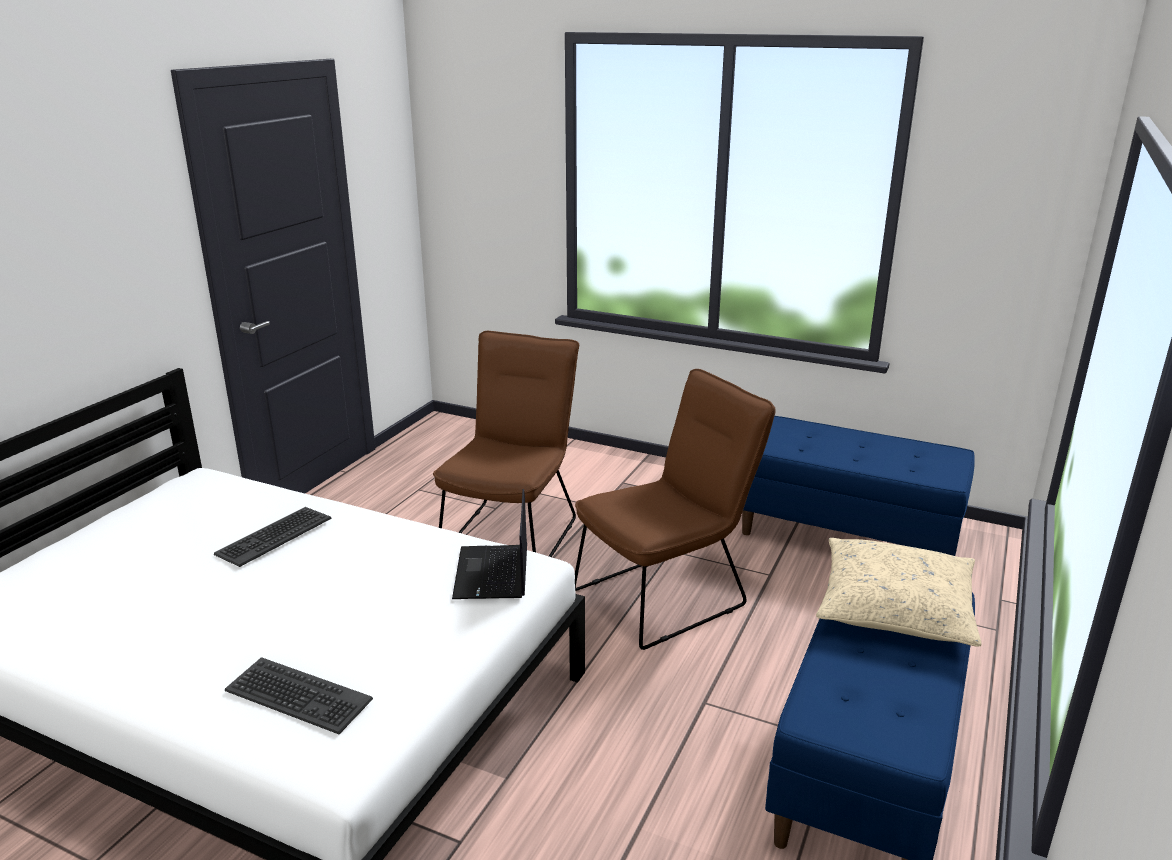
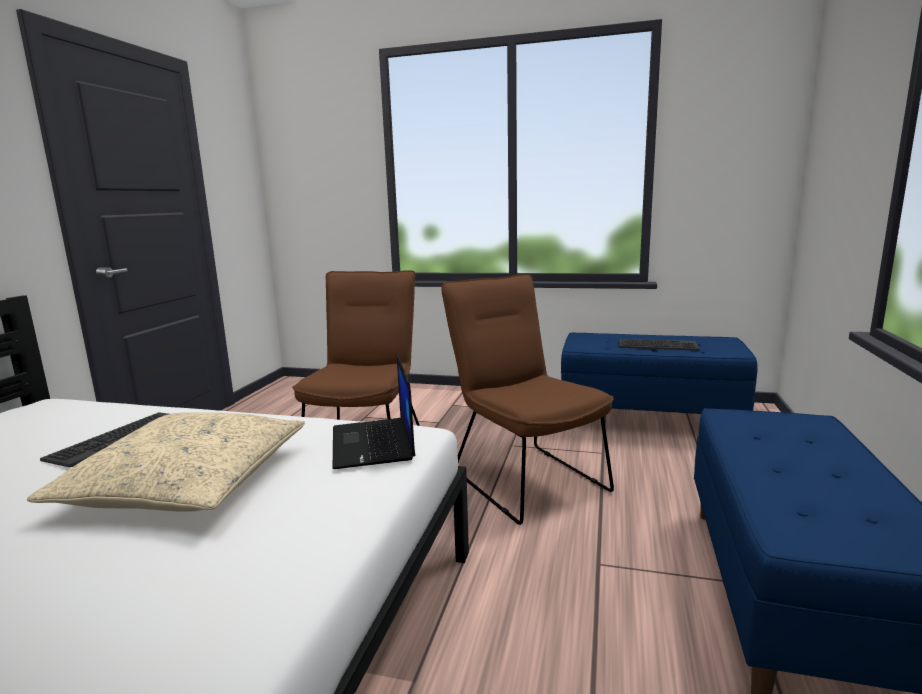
camera: 10 degrees left, 10 degrees down
keyboard [225,657,373,734] -> keyboard moved to [619,339,700,351]
brown chair [575,369,775,650] -> brown chair turned 75 degrees counterclockwise [441,274,614,525]
beige pillow [816,538,982,647] -> beige pillow moved to [27,412,305,512]

